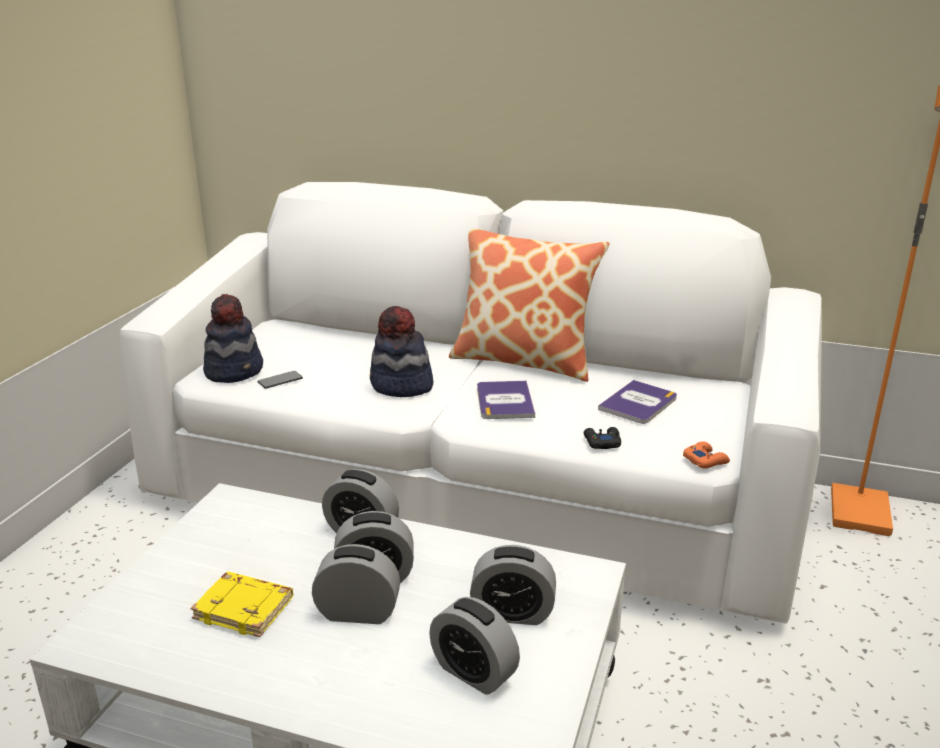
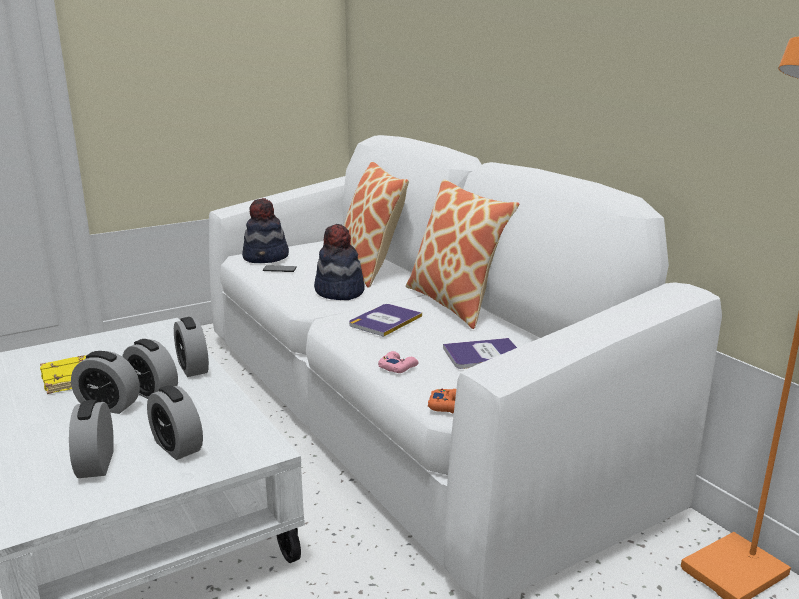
camera: 40 degrees right, 5 degrees down
alarm clock [312,544,400,624] -> alarm clock turned 150 degrees clockwise [71,351,140,414]
black game controller [584,427,621,449] -> pink game controller [378,351,418,373]
none -> pillow [344,162,409,288]

